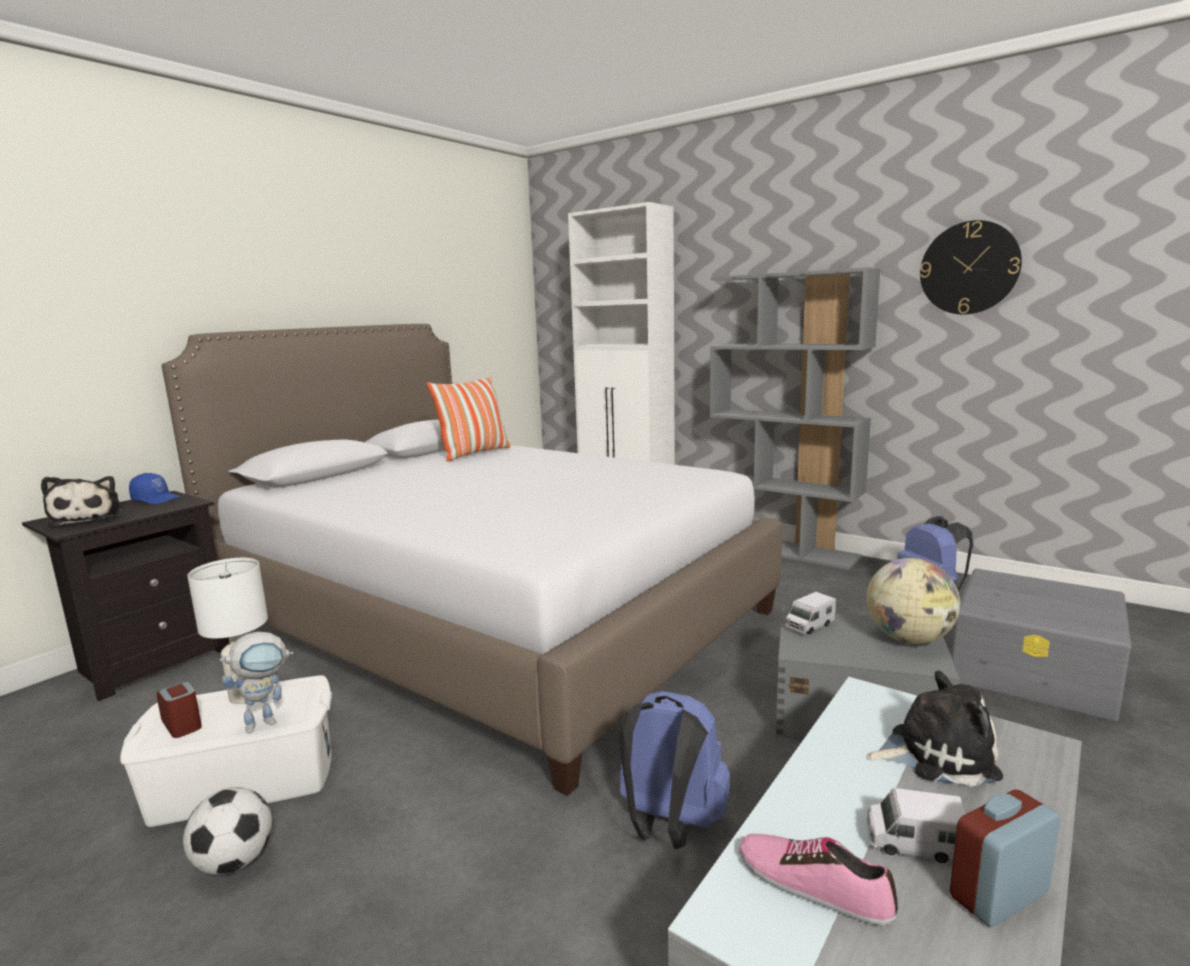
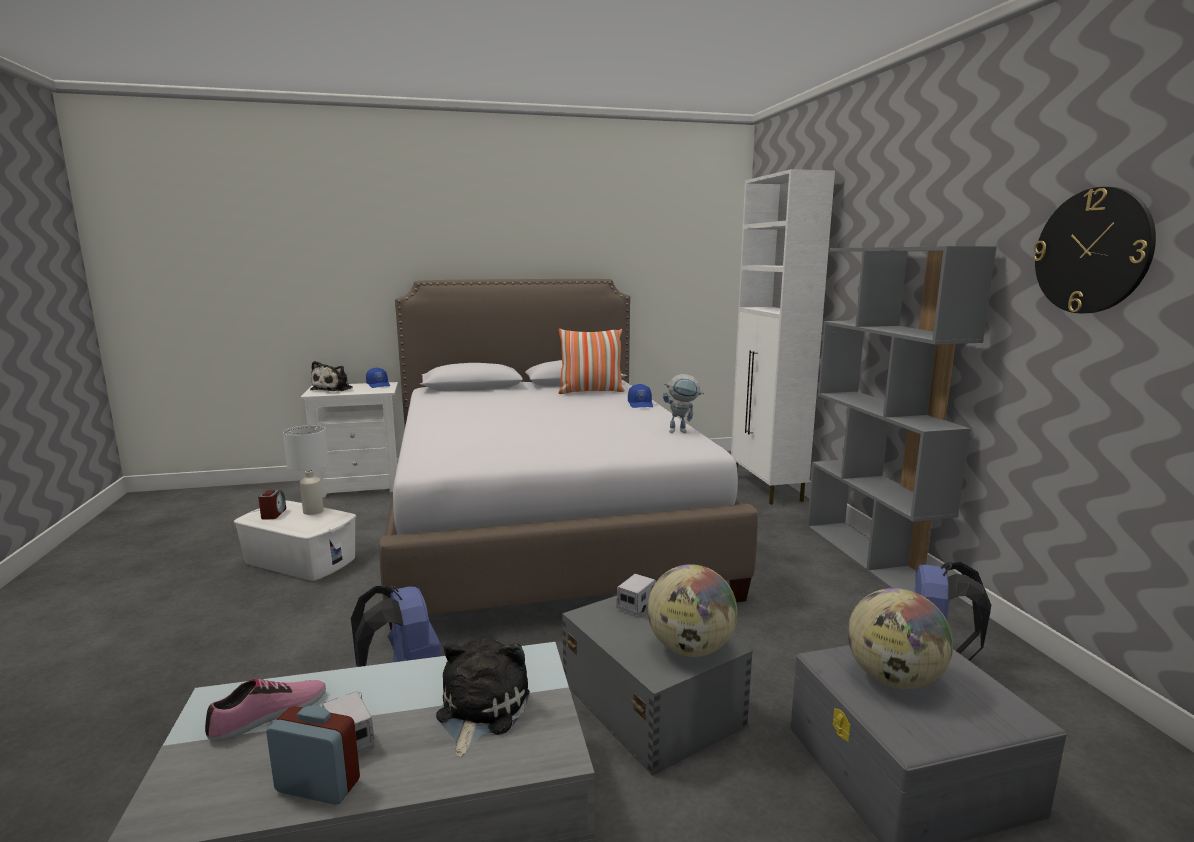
camera: 40 degrees right, 0 degrees up
black nightstand [22,491,229,701] -> white nightstand [301,382,398,497]
football [183,787,272,875] -> none
toy robot [220,631,293,734] -> toy robot moved to [663,374,704,433]
shoe [739,834,898,926] -> shoe turned 60 degrees clockwise [205,678,326,742]
toy truck [785,592,836,634] -> toy truck turned 120 degrees clockwise [617,574,656,615]
plush toy [866,671,1003,787] -> plush toy turned 120 degrees counterclockwise [436,638,530,757]
none -> blue cap [628,384,653,408]
none -> globe [848,588,953,689]

